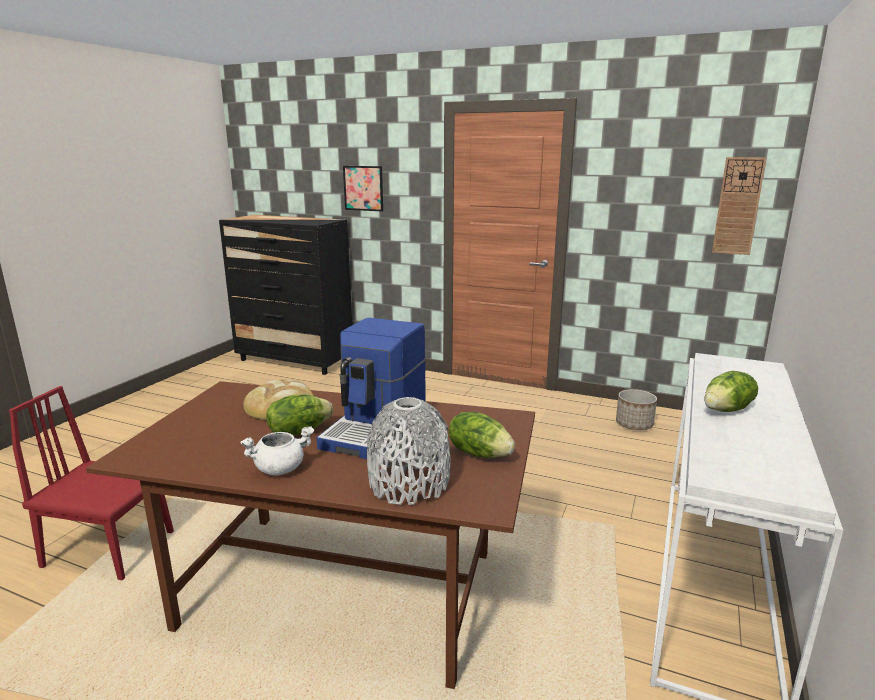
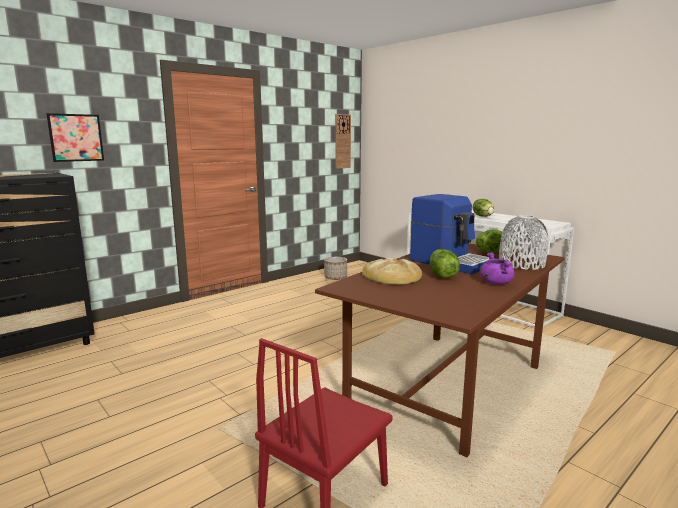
camera: 65 degrees left, 5 degrees down
white cooking pot [240,426,314,475] -> purple cooking pot [480,253,515,284]

